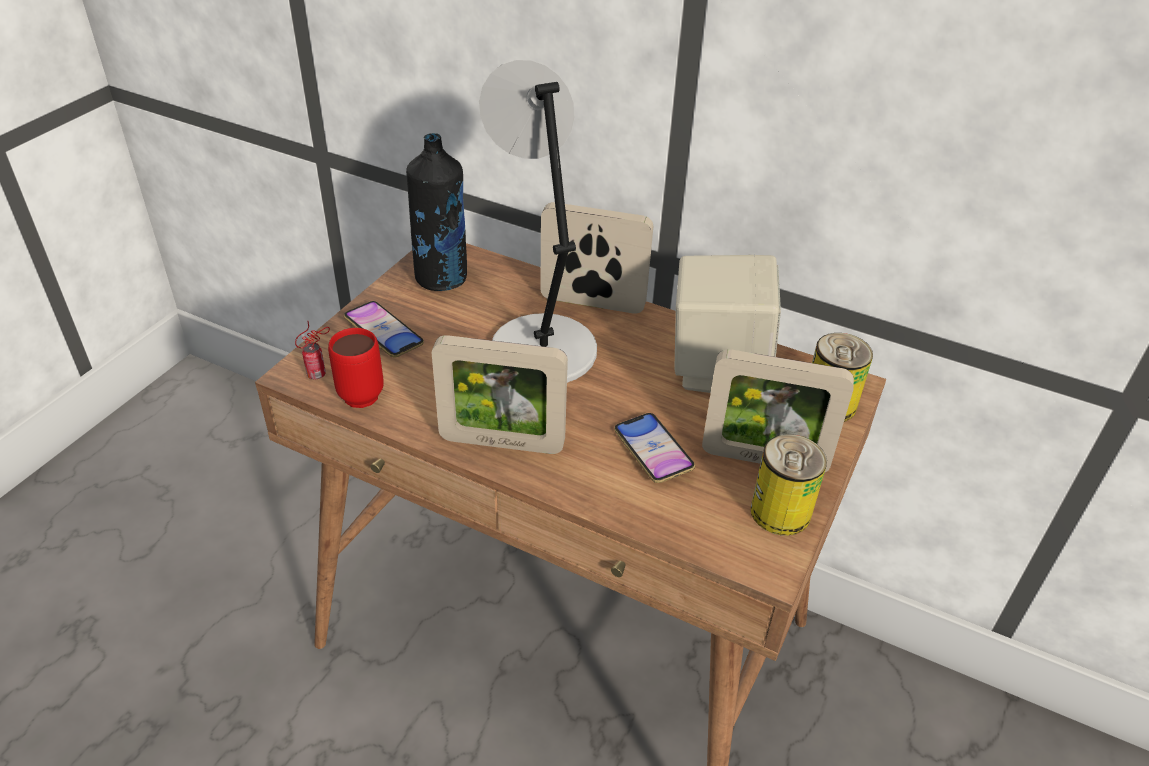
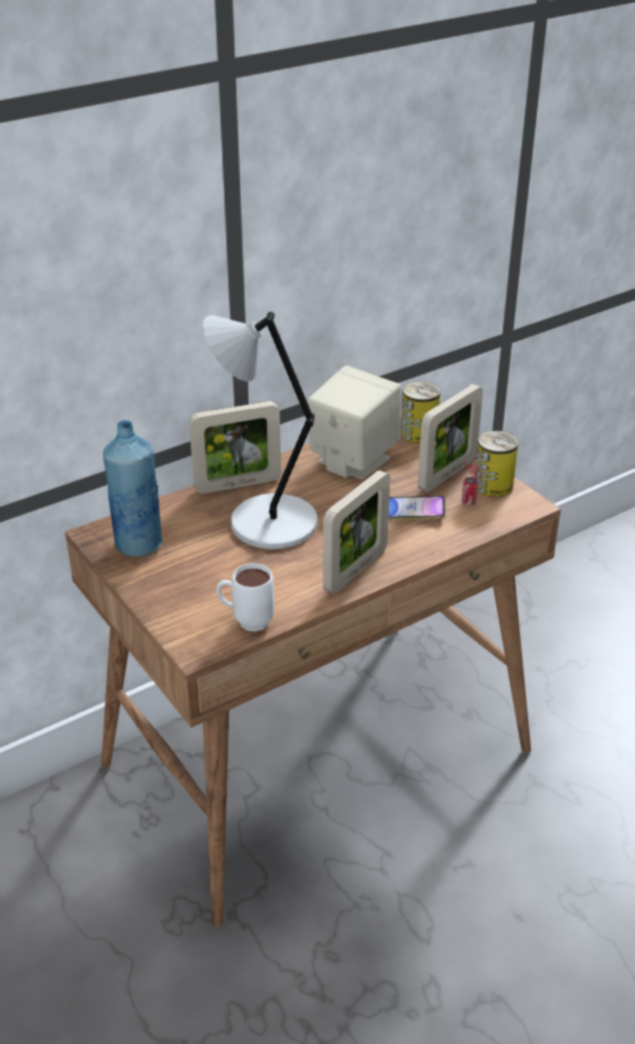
camera: 60 degrees left, 5 degrees down
can [295,321,330,379] -> can moved to [462,459,482,506]
red mug [328,328,384,408] -> white mug [216,563,274,632]
phone [344,301,424,357] -> none
black bottle [406,133,467,291] -> blue bottle [103,420,163,557]
picture frame [540,202,653,314] -> picture frame turned 150 degrees counterclockwise [189,401,281,494]

